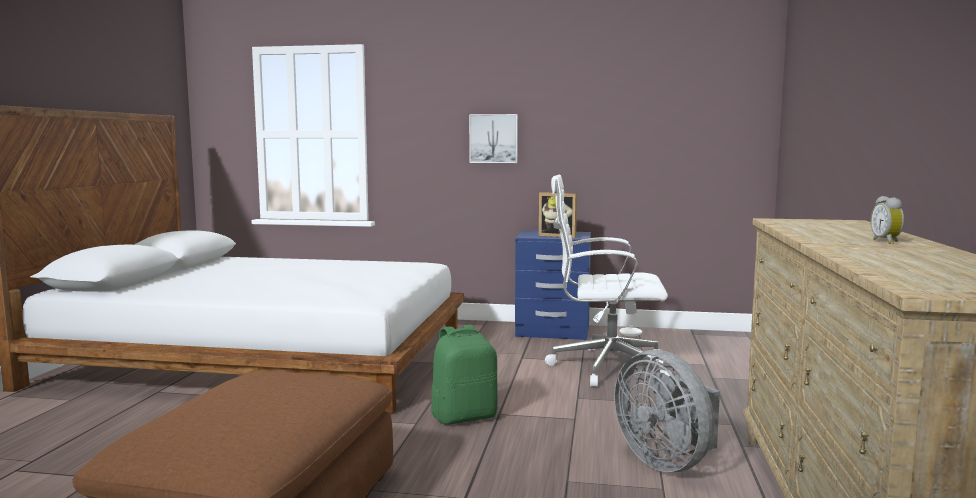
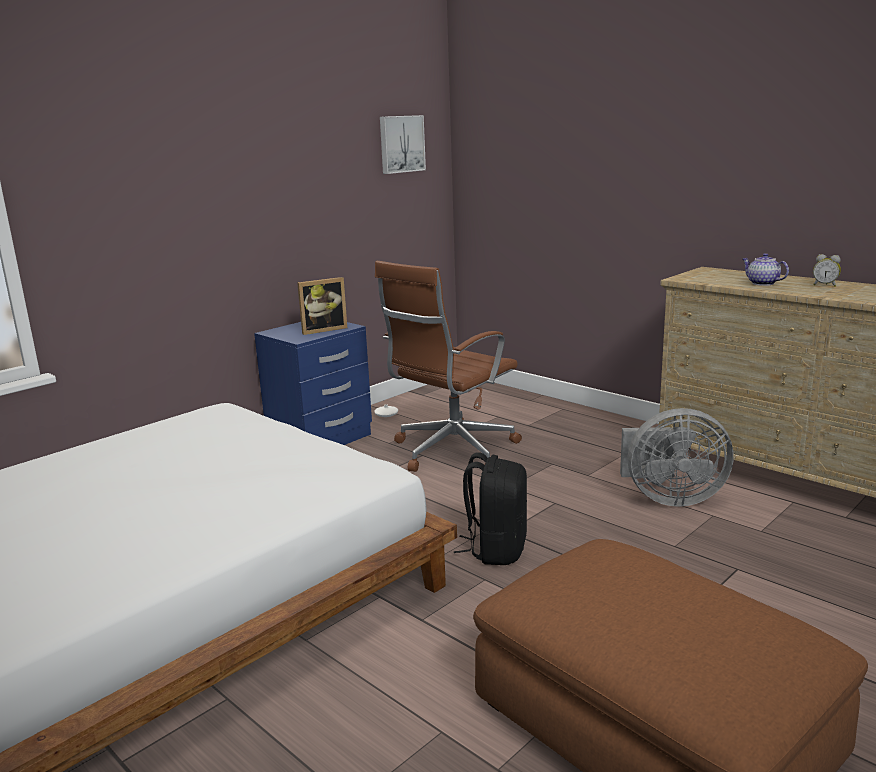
camera: 55 degrees left, 10 degrees up
green backpack [431,324,497,425] -> black backpack [454,452,527,565]
picture [469,114,518,163] -> picture moved to [380,115,426,174]
white office chair [545,175,670,387] -> brown office chair [375,261,522,472]
none -> teapot [743,253,789,286]

